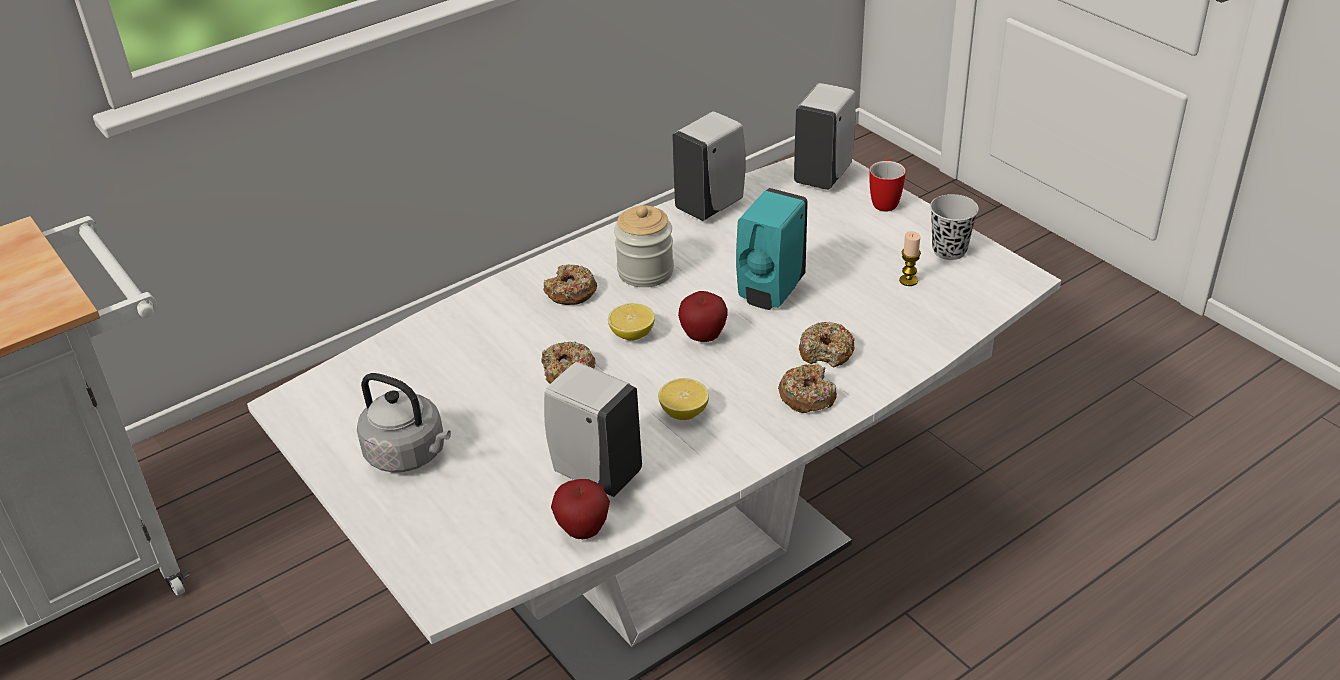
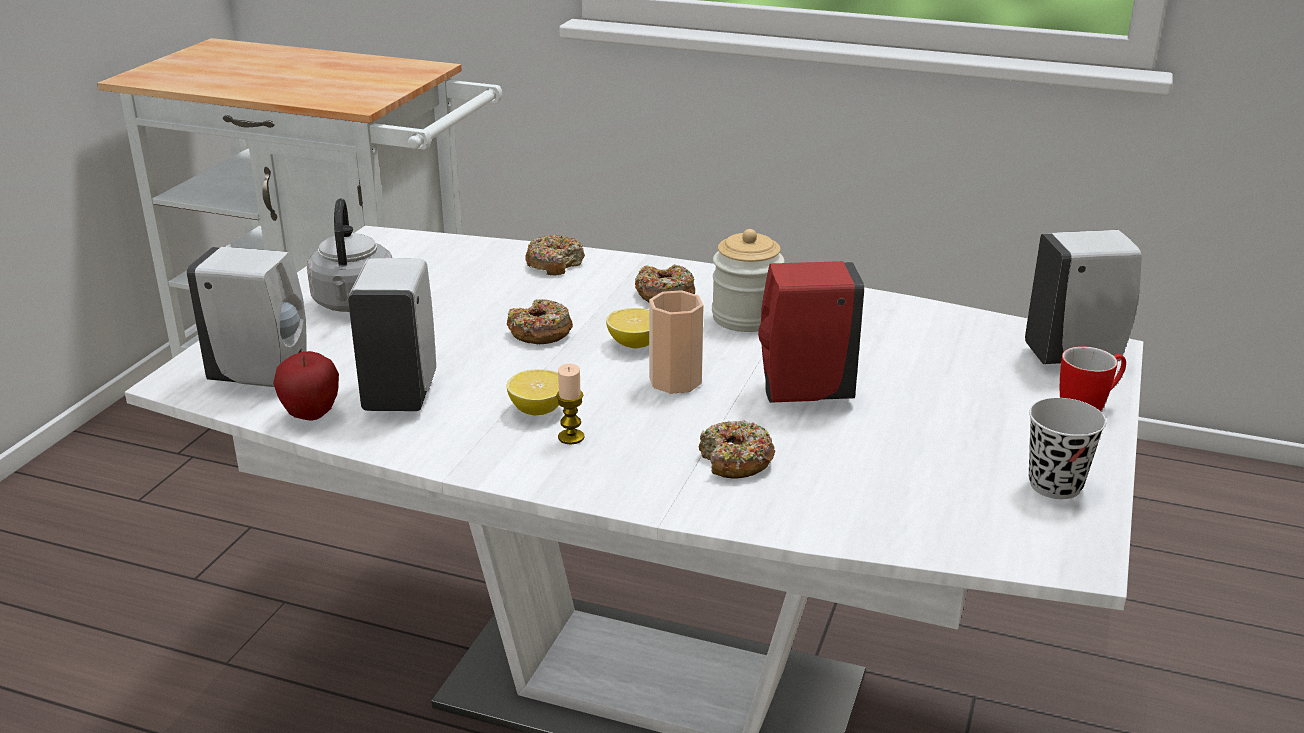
camera: 55 degrees right, 10 degrees down
white soap dispenser [672,111,745,221] -> white soap dispenser moved to [187,247,307,387]
apple [678,291,728,342] -> cup [649,290,704,394]
turquoise soap dispenser [736,188,808,310] -> red soap dispenser [758,261,864,403]
donut [778,364,837,413] -> donut moved to [525,234,585,275]
candle [899,231,921,286] -> candle moved to [556,364,584,444]

